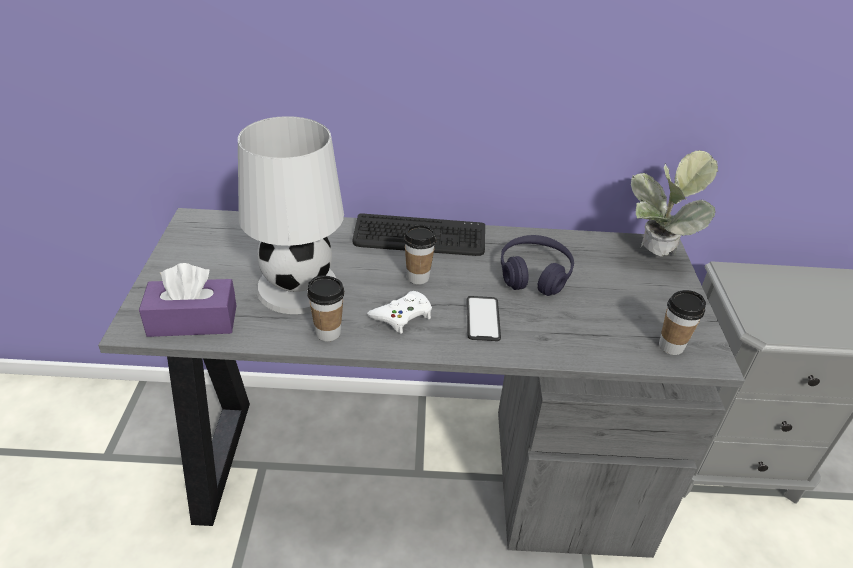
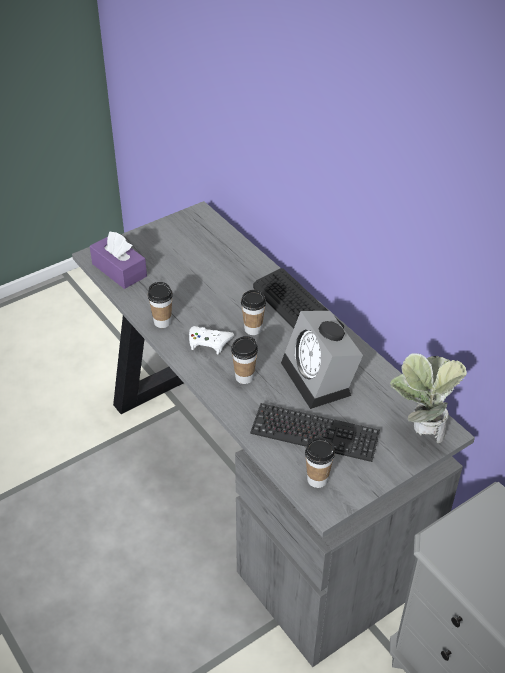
camera: 55 degrees right, 5 degrees up
white table lamp [238,116,344,314] -> none
phone [467,296,501,341] -> cup [231,336,258,384]
purple headphones [501,235,574,296] -> alarm clock [281,311,363,409]
none -> keyboard [250,403,380,462]

